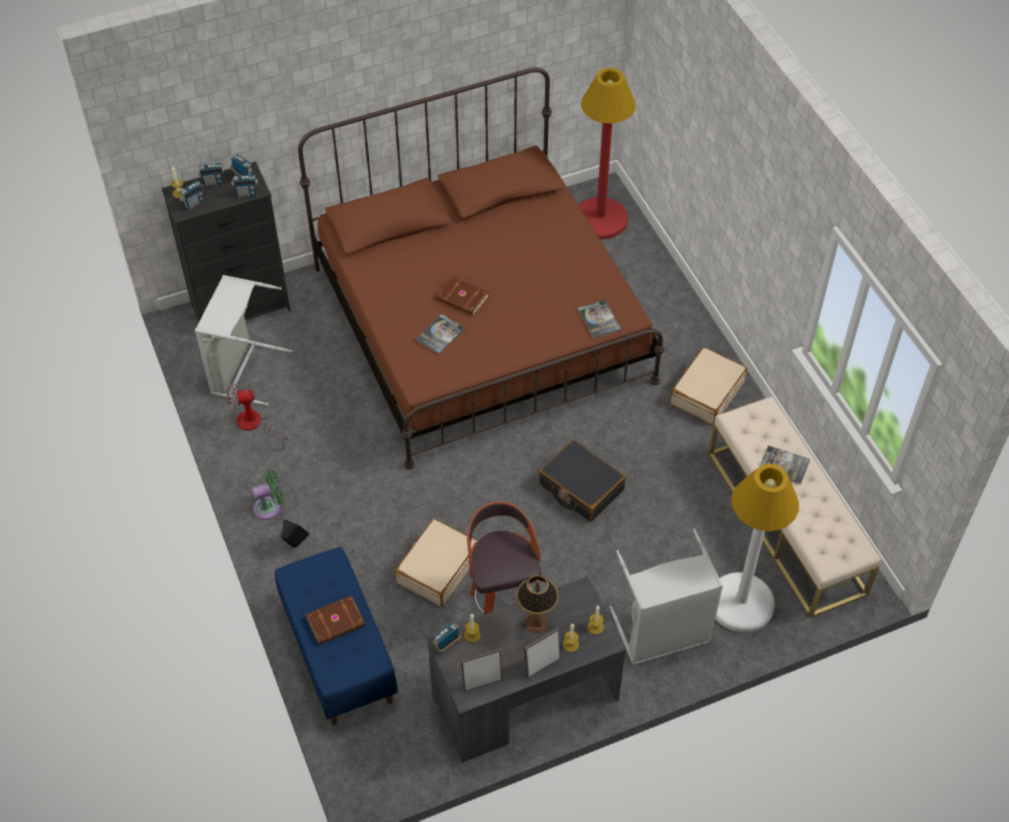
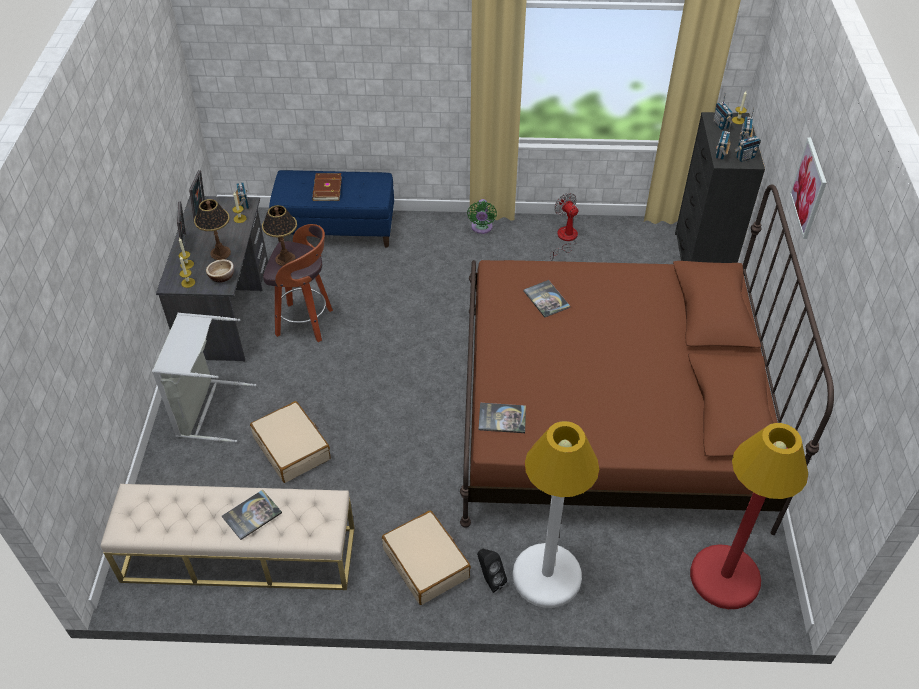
camera: 115 degrees right, 5 degrees down
grey laundry basket [195,275,293,406] -> none
fan [227,383,288,450] -> fan turned 45 degrees counterclockwise [550,193,578,260]
black speaker [281,520,309,548] -> black speaker moved to [477,549,507,593]
beige suitcase [395,519,478,607] -> beige suitcase moved to [250,401,330,483]
brown book [436,276,489,315] -> none
black suitcase [539,439,626,522] -> none
white floor lamp [715,464,799,632] -> white floor lamp moved to [513,421,599,608]
none -> bowl [206,259,234,283]
none -> table lamp [262,205,297,266]
none -> picture [789,137,827,239]

